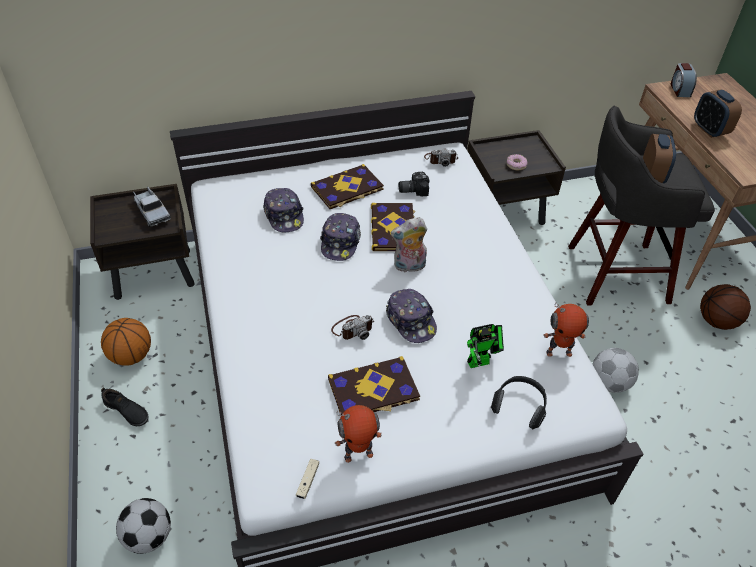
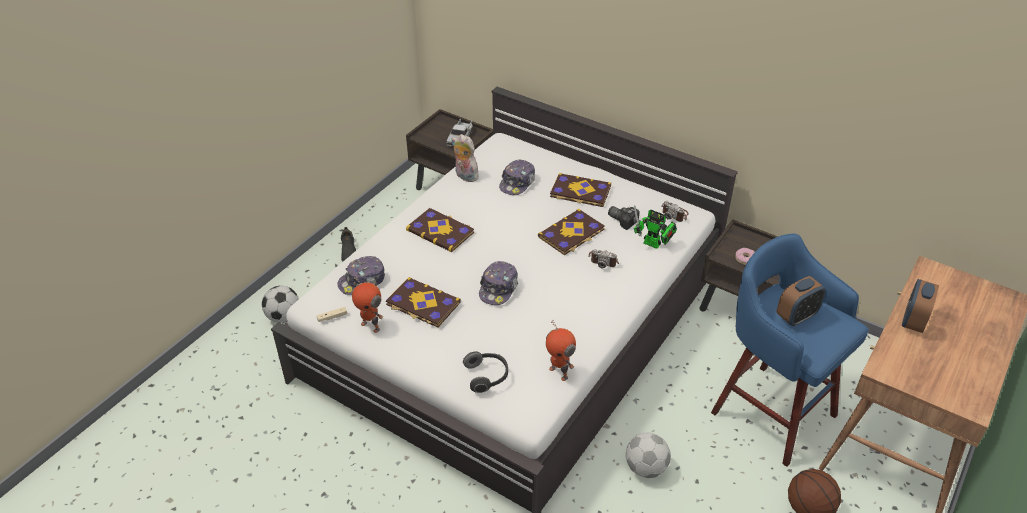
camera: 50 degrees right, 5 degrees down
basketball [101,318,151,366] -> none
cap [320,213,361,261] -> cap moved to [338,256,385,295]
camera [331,315,374,340] -> camera moved to [588,249,619,269]
plush toy [391,217,427,273] -> plush toy moved to [452,134,479,182]
toy robot [467,324,504,368] -> toy robot moved to [634,206,677,249]
grey stool [568,106,715,305] -> blue stool [711,234,869,467]
alarm clock [670,63,697,97] -> none
none -> book [406,208,474,252]

